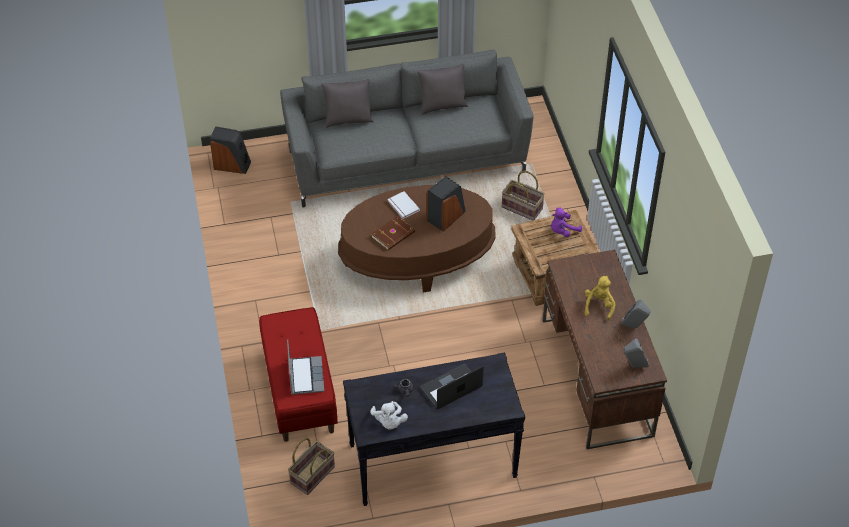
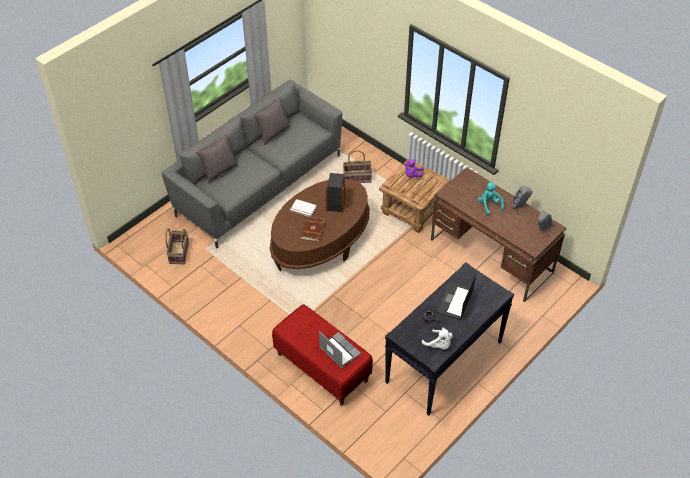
camera: 35 degrees left, 0 degrees up
speaker [210,127,251,174] -> none
basket [288,438,335,495] -> basket moved to [165,228,189,264]
yellow plush toy [584,276,615,321] -> turquoise plush toy [478,182,504,215]

